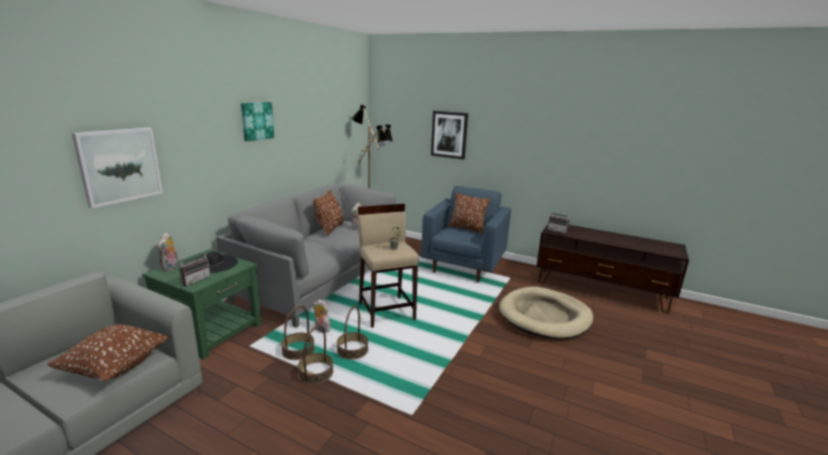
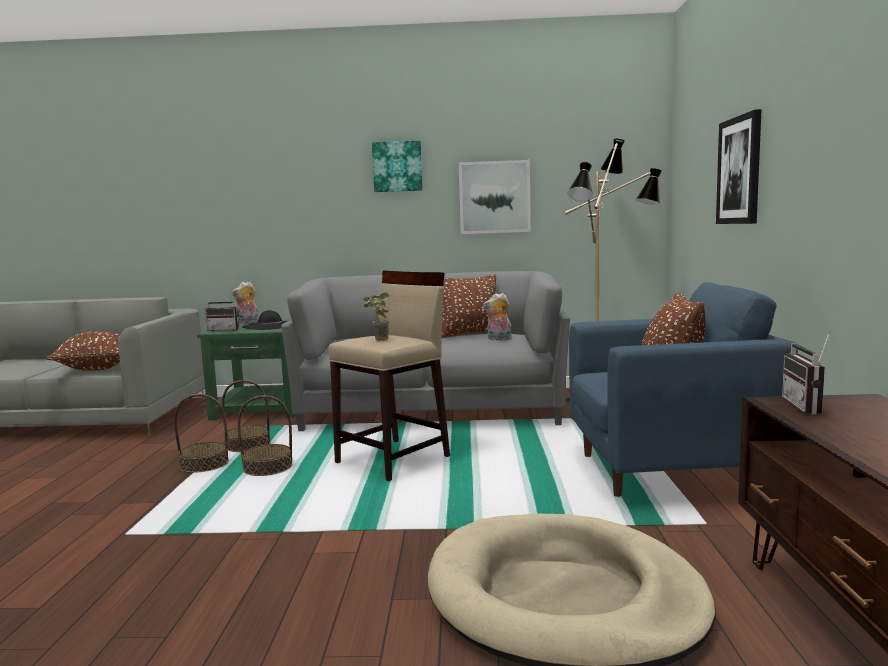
camera: 65 degrees right, 10 degrees down
picture [72,128,163,208] -> picture moved to [459,160,531,234]
plush toy [313,299,331,333] -> none

